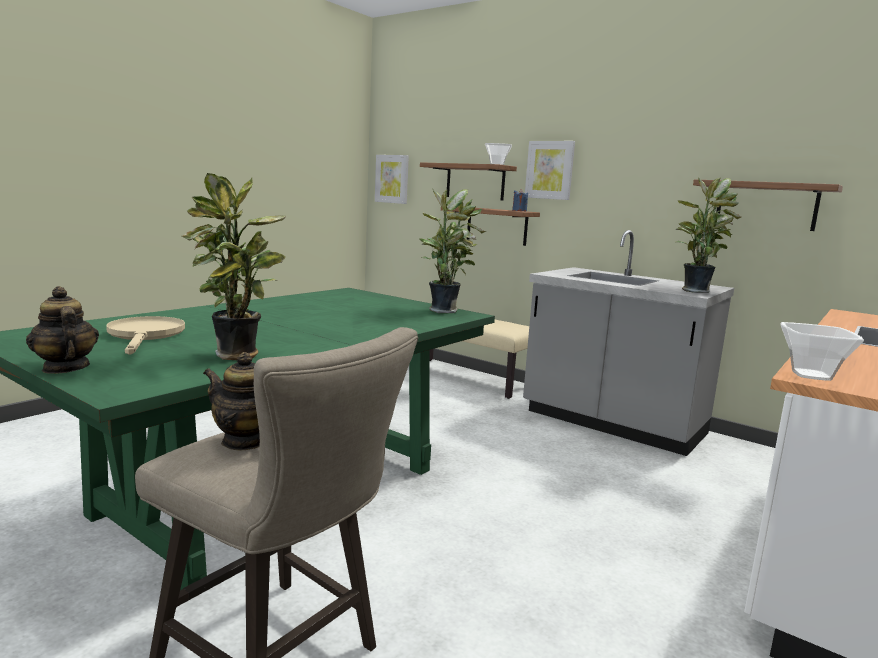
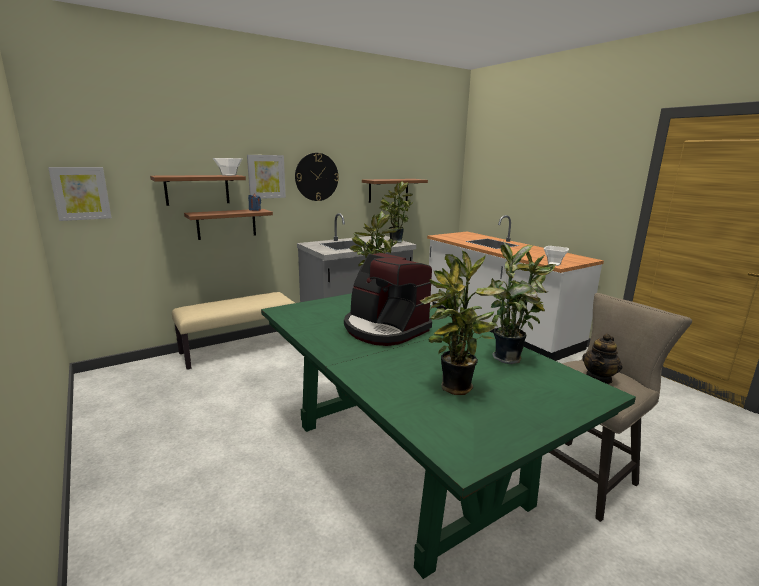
camera: 70 degrees left, 5 degrees up
teapot [26,286,99,374] -> none
beige frying pan [106,316,185,355] -> potted plant [420,250,504,395]
none -> wall clock [295,153,339,201]
none -> coffee machine [344,253,432,346]

